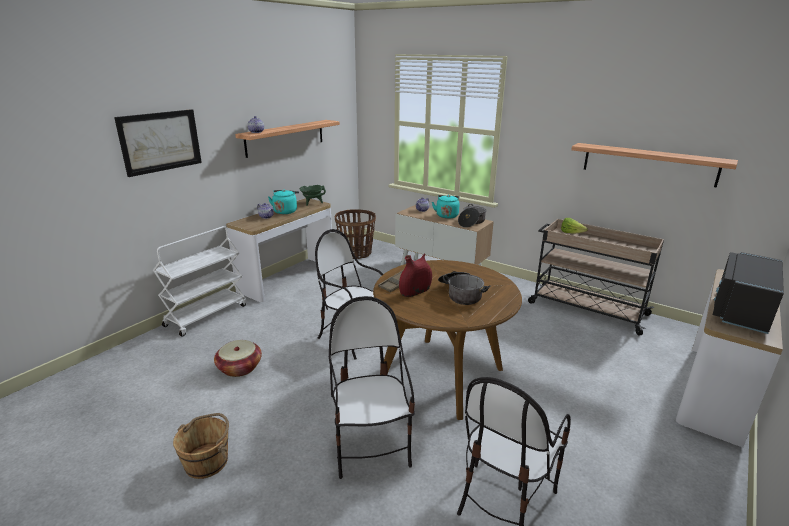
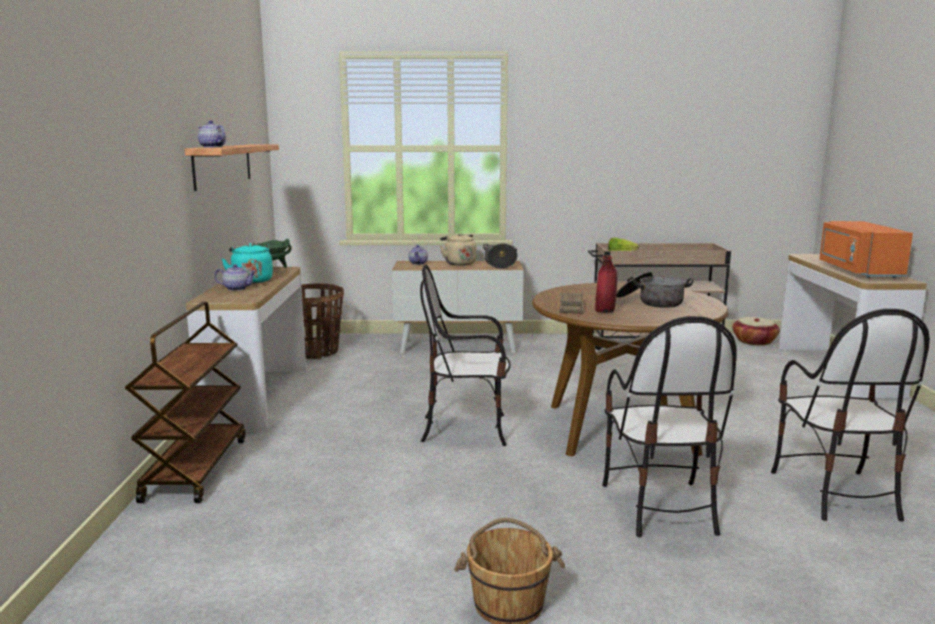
camera: 35 degrees left, 10 degrees down
picture [114,109,202,177] -> none
white cart [153,226,247,337] -> brown cart [125,301,245,503]
basket [214,340,262,377] -> basket moved to [733,317,780,346]
chair [329,296,415,479] -> chair turned 135 degrees counterclockwise [602,316,737,537]
turquoise kettle [432,195,459,219] -> beige kettle [440,233,476,266]
shelf [571,143,738,188] -> none
black microwave [713,252,784,334] -> orange microwave [819,221,913,278]

